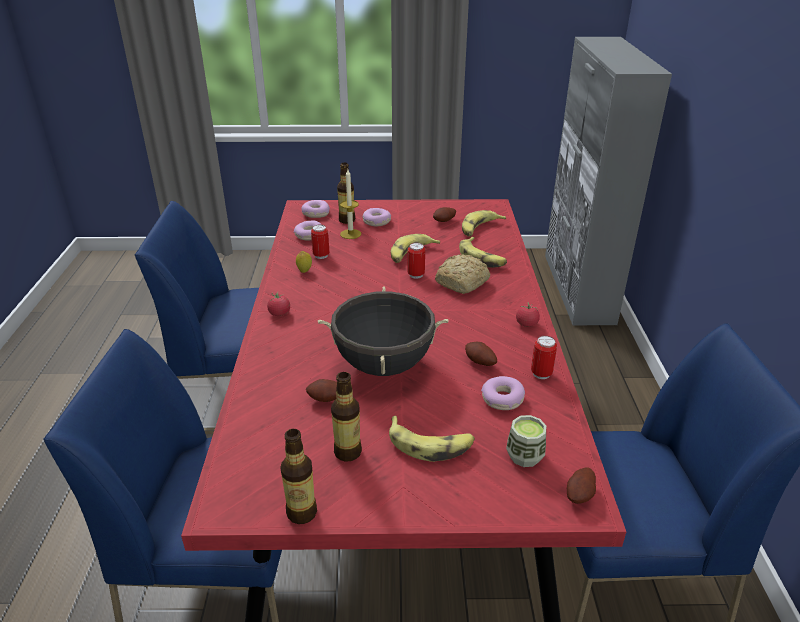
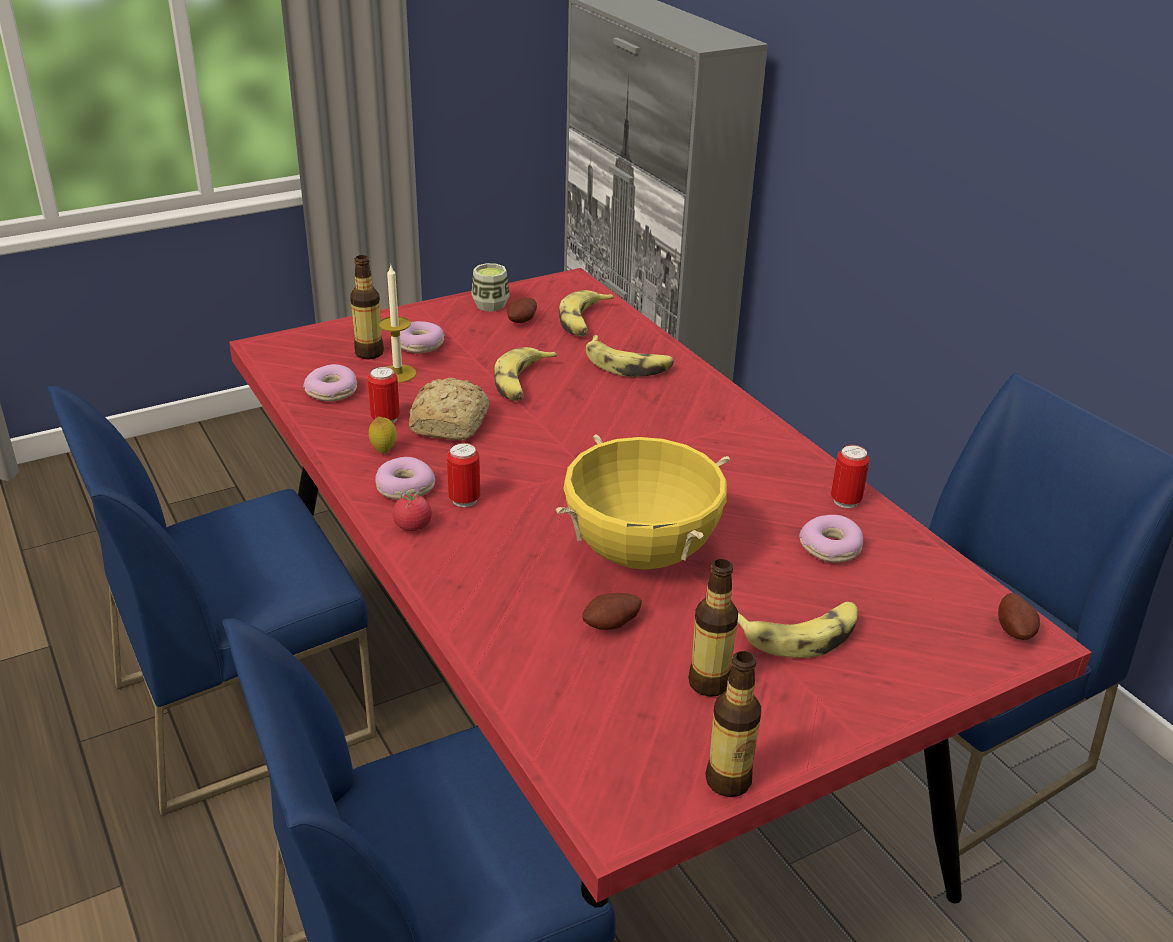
camera: 30 degrees left, 0 degrees up
donut [302,200,330,218] -> donut moved to [376,457,436,500]
black cooking pot [318,286,449,376] -> yellow cooking pot [555,434,730,570]
can [407,243,425,279] -> can moved to [447,443,480,507]
bread [435,254,490,294] -> bread moved to [409,378,489,440]
potato [465,342,497,366] -> none
cup [506,415,546,467] -> cup moved to [471,263,510,312]
tomato [516,303,540,327] -> none

